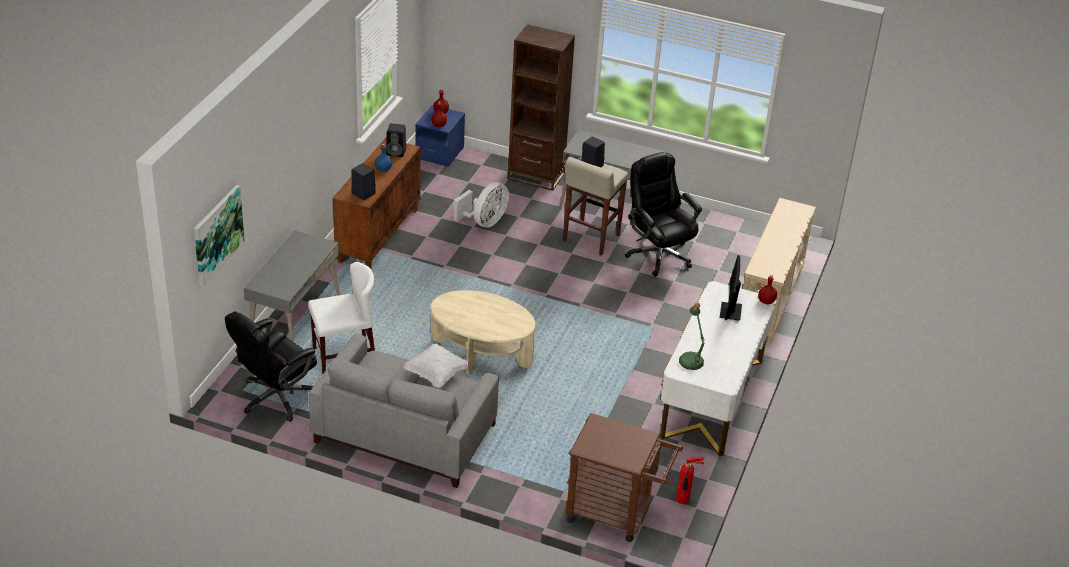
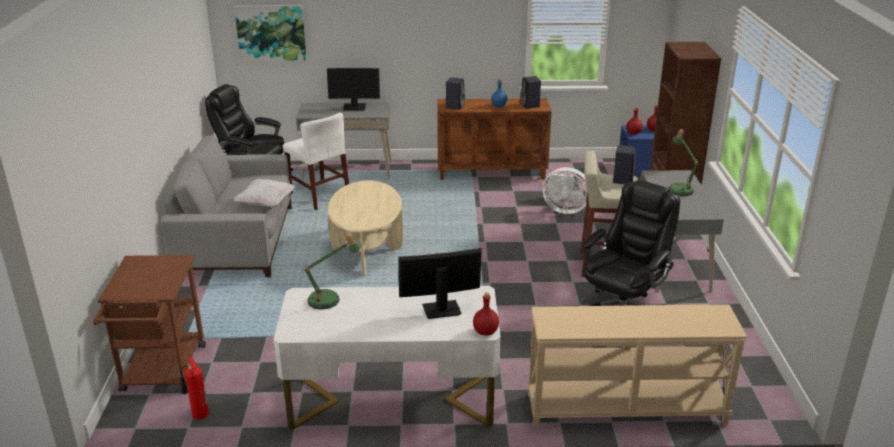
camera: 70 degrees right, 10 degrees down
none -> monitor [327,68,380,111]
none -> table lamp [668,129,699,196]

